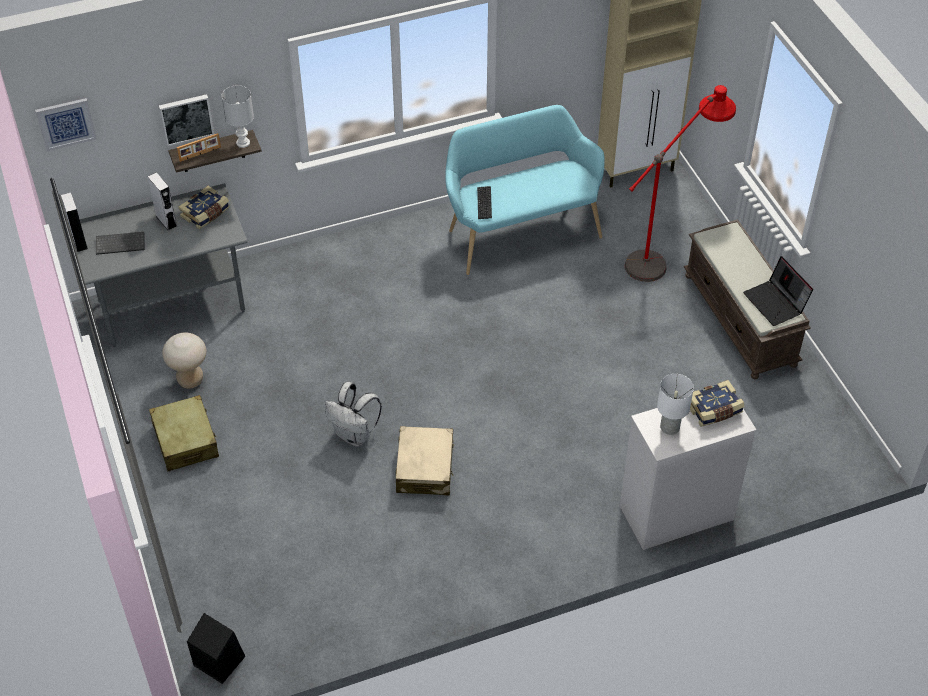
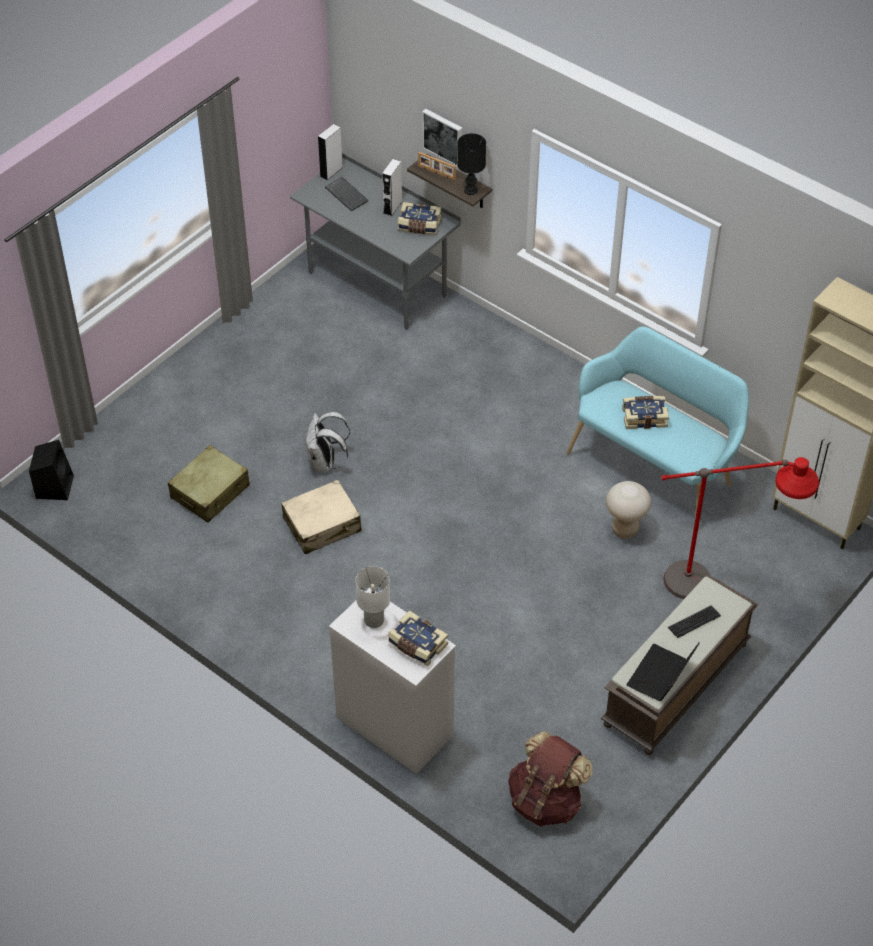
camera: 60 degrees right, 0 degrees up
picture [35,98,97,151] -> none
beige suitcase [149,395,219,471] -> beige suitcase moved to [168,445,250,523]
beige stool [162,333,206,389] -> beige stool moved to [606,481,651,539]
white table lamp [221,85,254,148] -> black table lamp [457,133,486,195]
keyboard [477,186,492,219] -> keyboard moved to [668,605,721,638]
none -> brown backpack [508,731,593,826]
none -> book [622,396,669,429]

